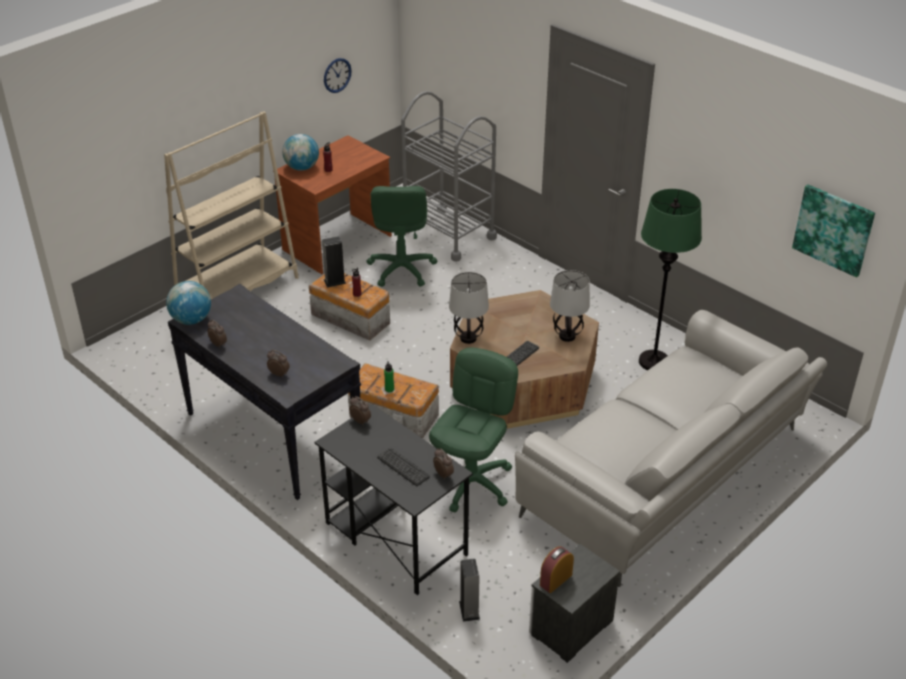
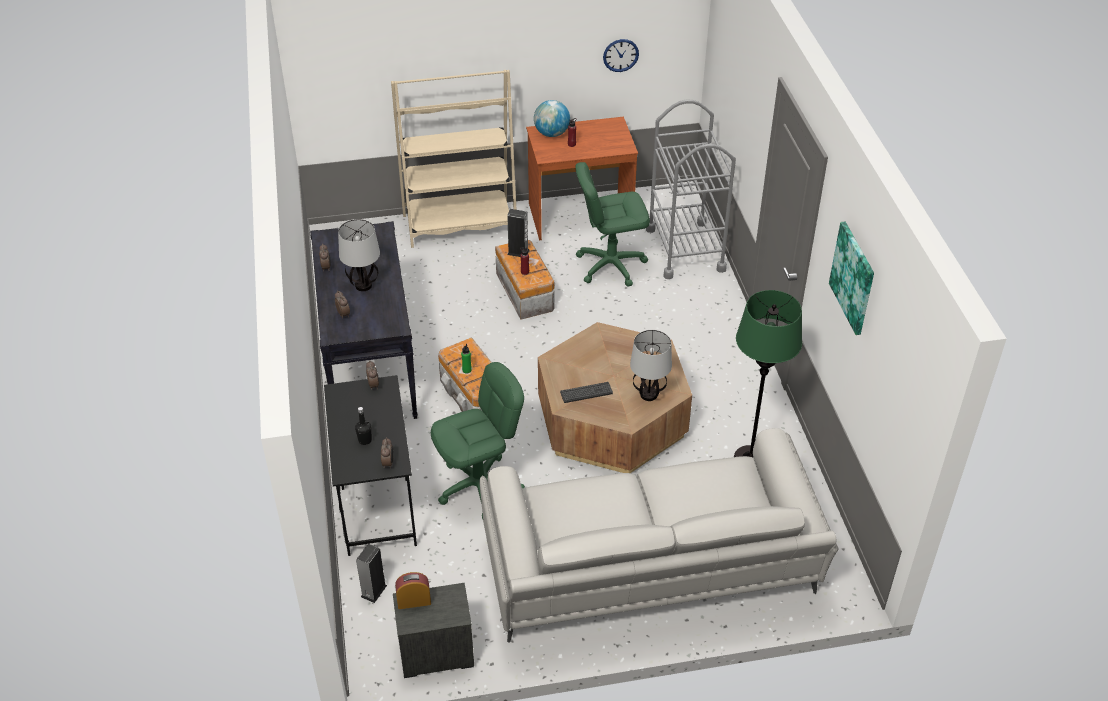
camera: 35 degrees right, 5 degrees up
globe [166,281,211,325] -> none
green office chair [367,186,437,287] -> green office chair turned 45 degrees clockwise [575,162,650,287]
keyboard [377,448,430,486] -> black bottle [355,407,372,445]
table lamp [449,272,489,344] -> table lamp moved to [338,219,380,291]
picture [792,184,875,277] -> picture moved to [829,222,874,335]

